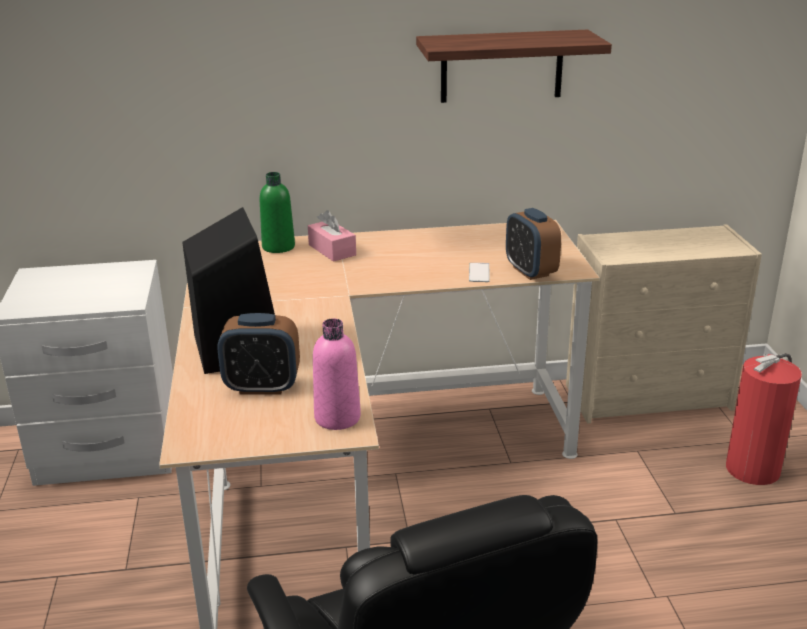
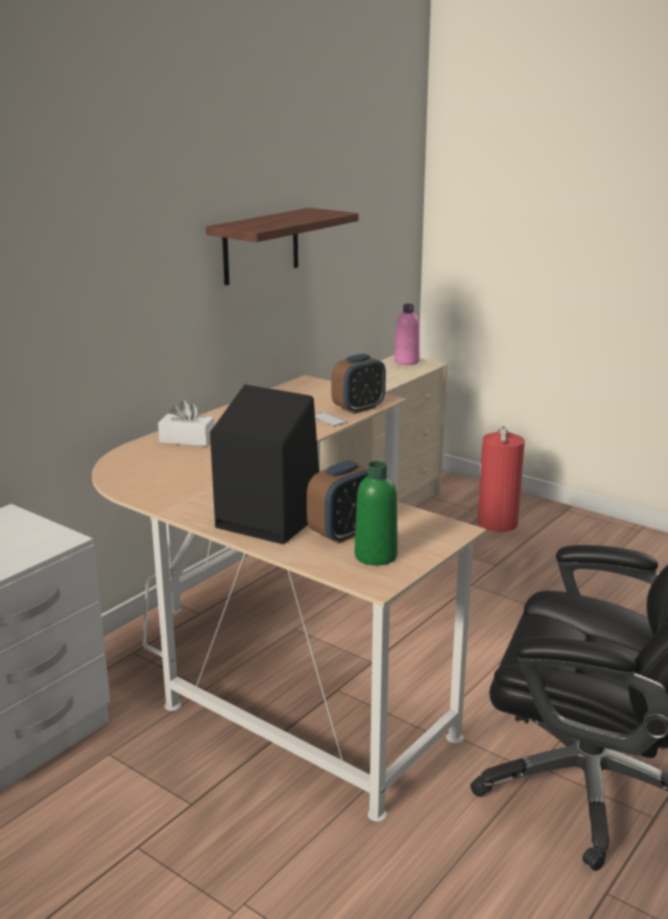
camera: 45 degrees left, 5 degrees down
green bottle [260,172,295,253] -> green bottle moved to [355,461,398,565]
pink tissue box [308,210,356,262] -> white tissue box [158,400,214,446]
pink bottle [313,318,361,430] -> pink bottle moved to [394,304,420,365]
alarm clock [506,208,561,280] -> alarm clock turned 60 degrees counterclockwise [331,354,386,414]

